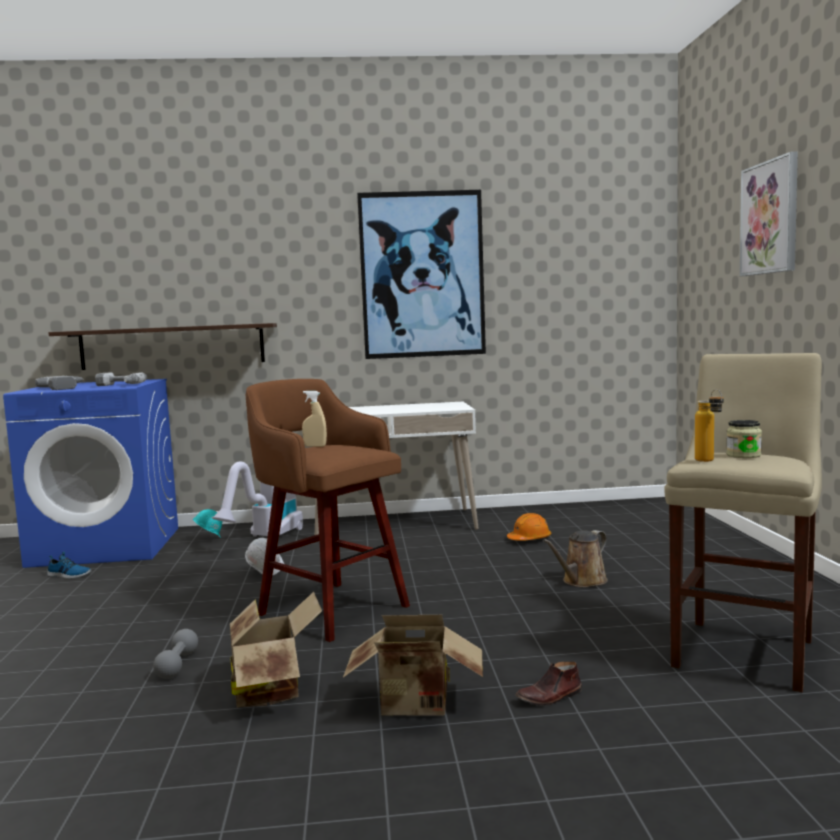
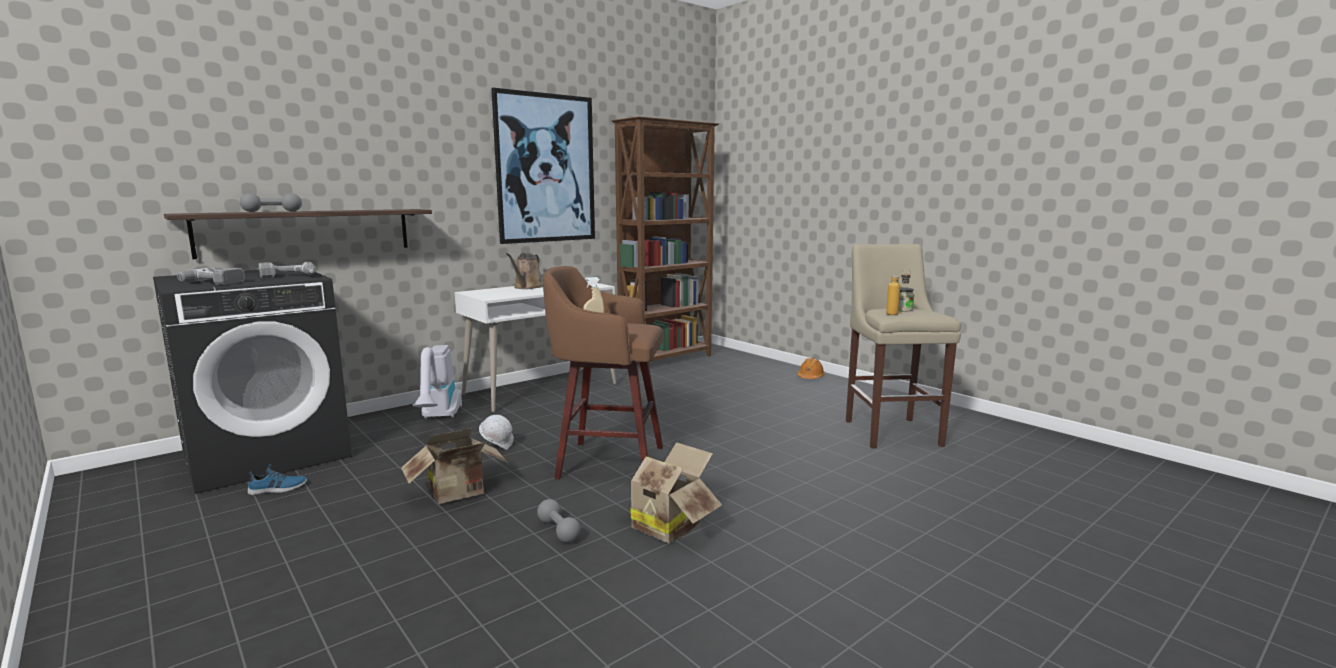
camera: 35 degrees left, 5 degrees up
blue washing machine [3,379,178,568] -> black washing machine [153,270,352,494]
turquoise hard hat [193,509,223,538] -> none
cardboard box [343,615,483,716] -> cardboard box moved to [401,428,507,504]
orange hard hat [507,513,551,541] -> orange hard hat moved to [798,358,825,379]
brown shoe [515,662,582,706] -> none
brown watering can [543,530,608,587] -> brown watering can moved to [506,253,543,289]
picture [740,151,798,276] -> none
none -> grey dumbbell [240,193,302,212]
none -> brown bookcase [612,117,719,371]

